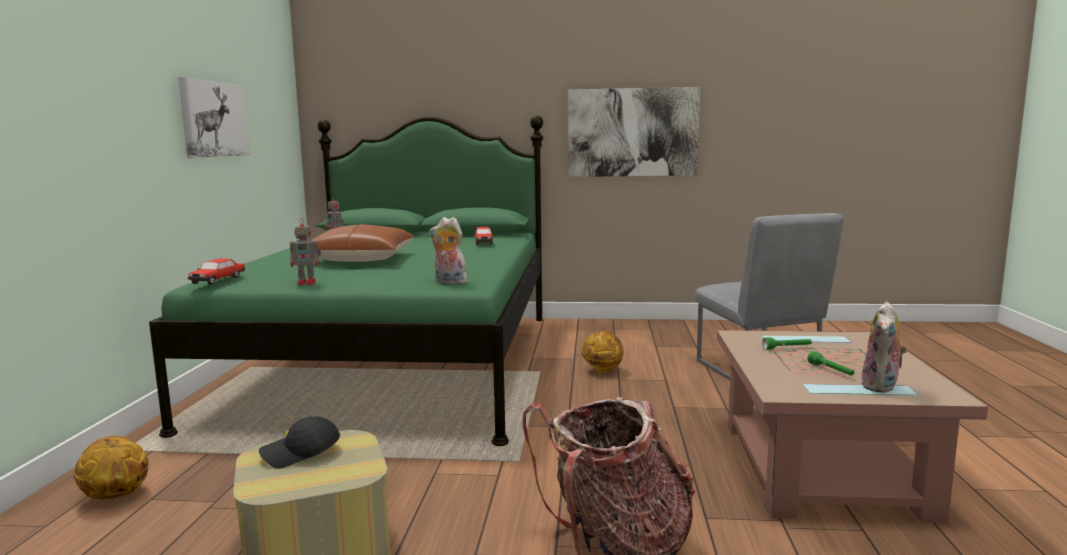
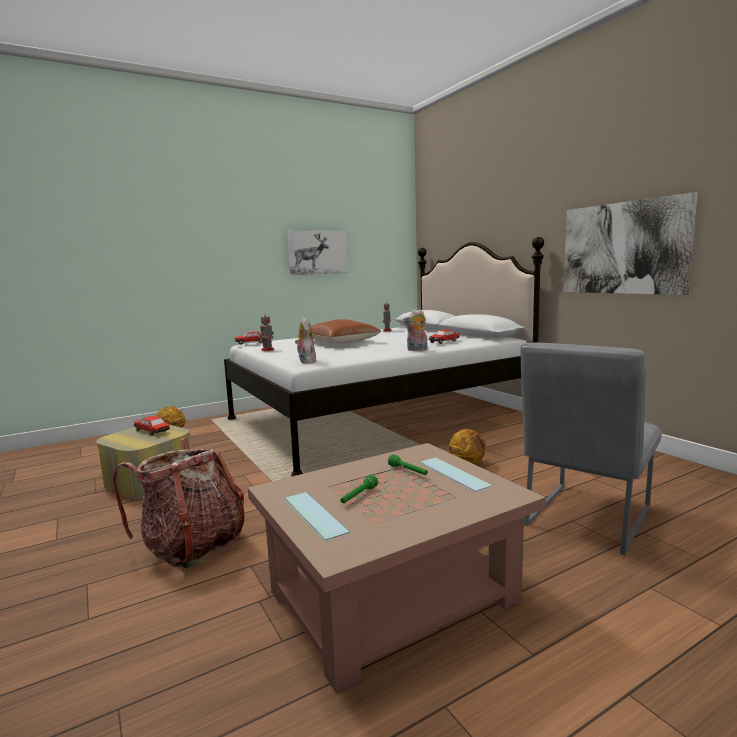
camera: 55 degrees right, 0 degrees up
green bed [149,116,543,446] -> white bed [224,237,544,476]
black cap [259,416,340,469] -> toy car [134,416,170,435]
plush toy [862,302,907,393] -> plush toy moved to [403,309,428,351]

